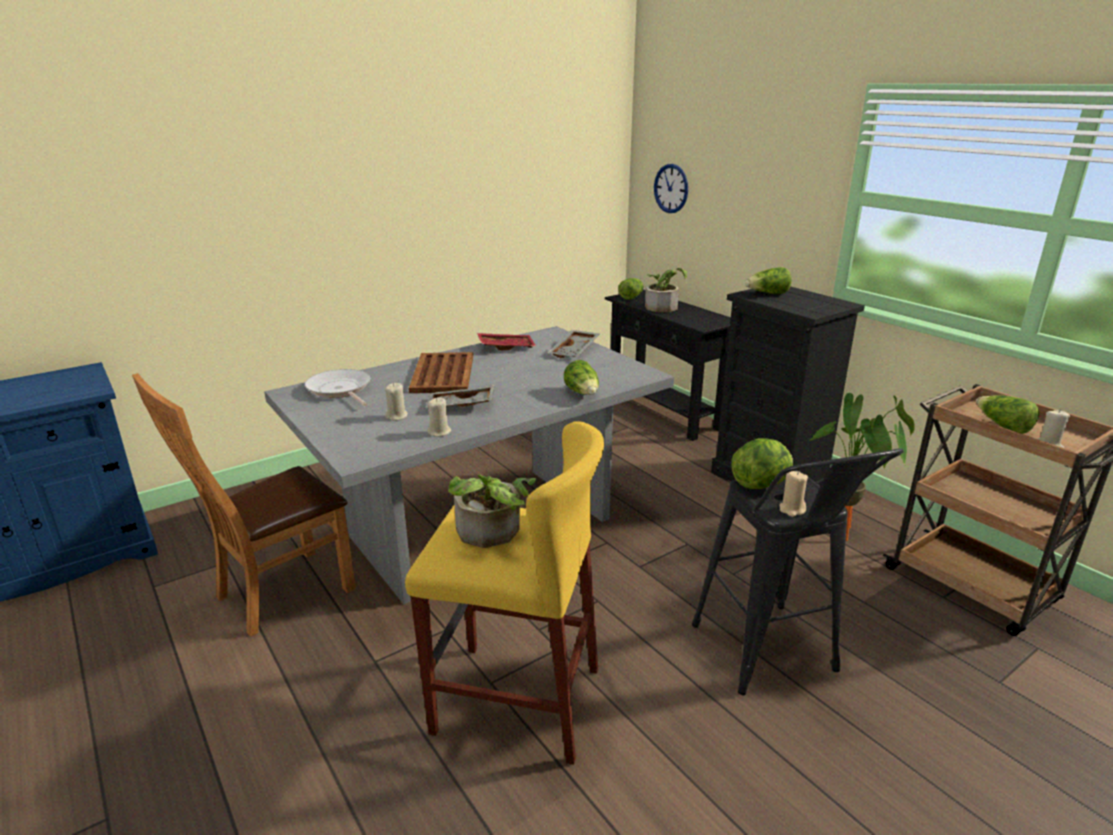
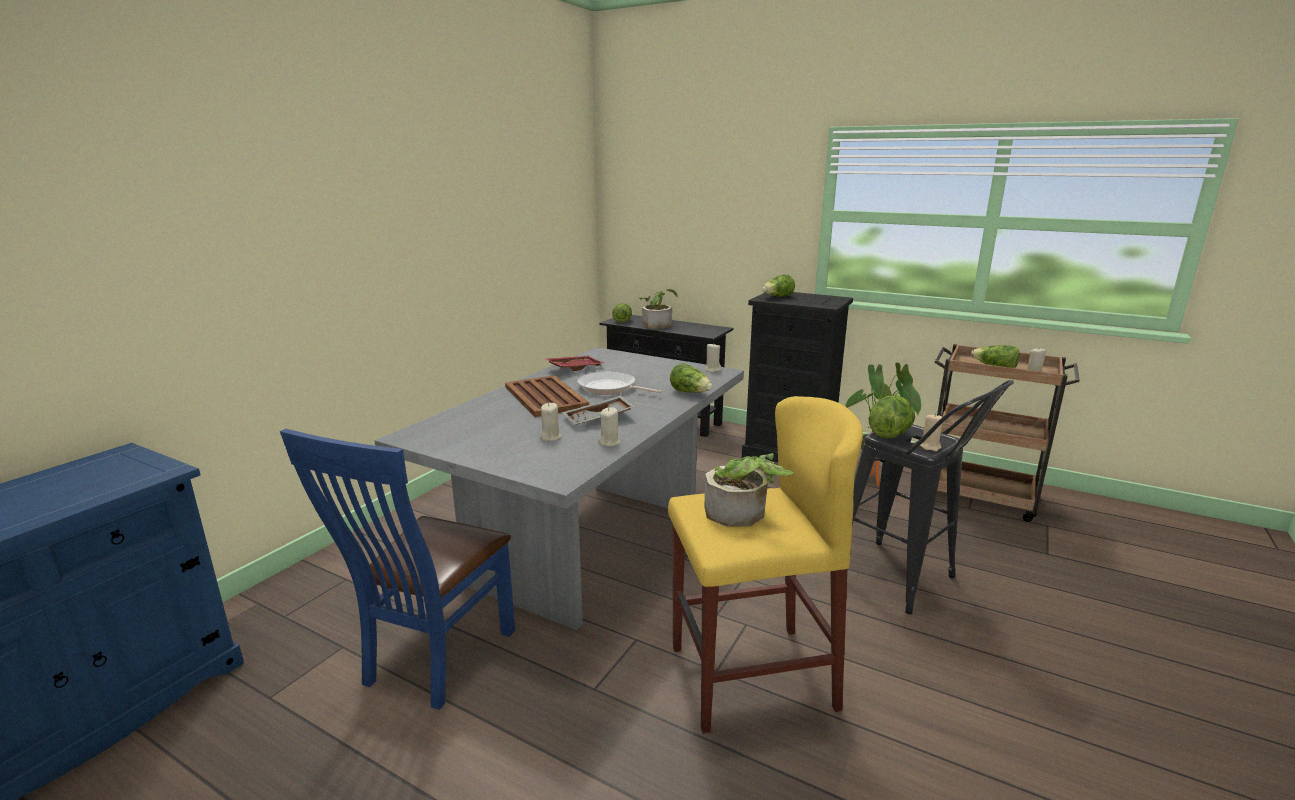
camera: 25 degrees left, 5 degrees down
brown chair [132,373,356,637] -> blue chair [280,428,515,710]
frying pan [305,369,370,406] -> frying pan moved to [578,371,662,395]
grey tray [548,330,599,358] -> none
wall clock [654,164,688,213] -> none
none -> beige candle [705,344,721,373]

